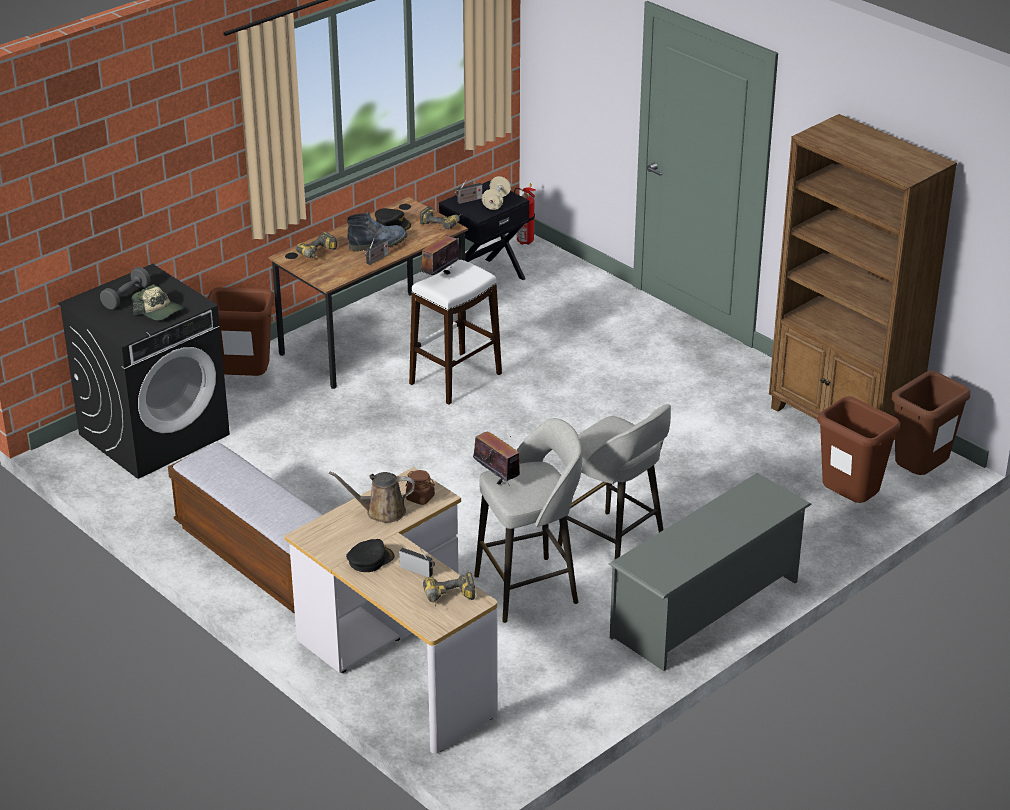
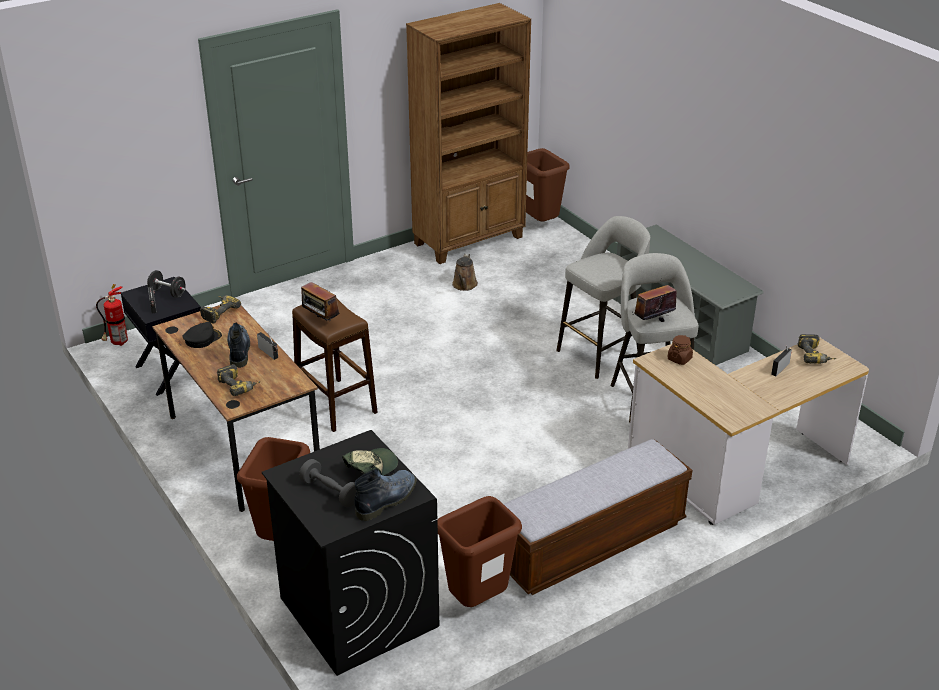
camera: 80 degrees left, 0 degrees up
brown watering can [329,471,415,523] -> brown watering can moved to [452,254,478,291]
black cap [346,539,395,572] -> none
white stool [409,260,502,405] -> brown stool [292,299,378,432]
beige dumbbell [482,176,511,210] -> black dumbbell [147,270,186,298]
brown trash can [817,396,900,503] -> brown trash can moved to [437,496,522,607]
none -> boot [354,469,417,521]

